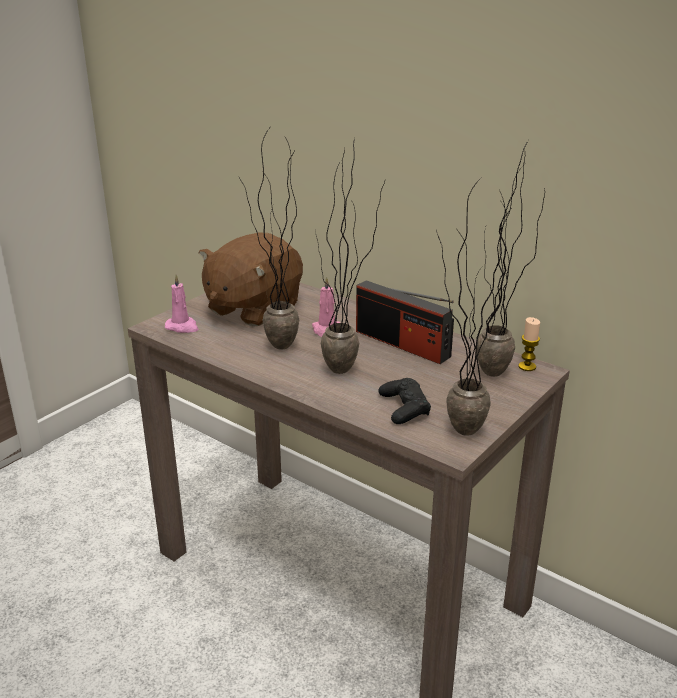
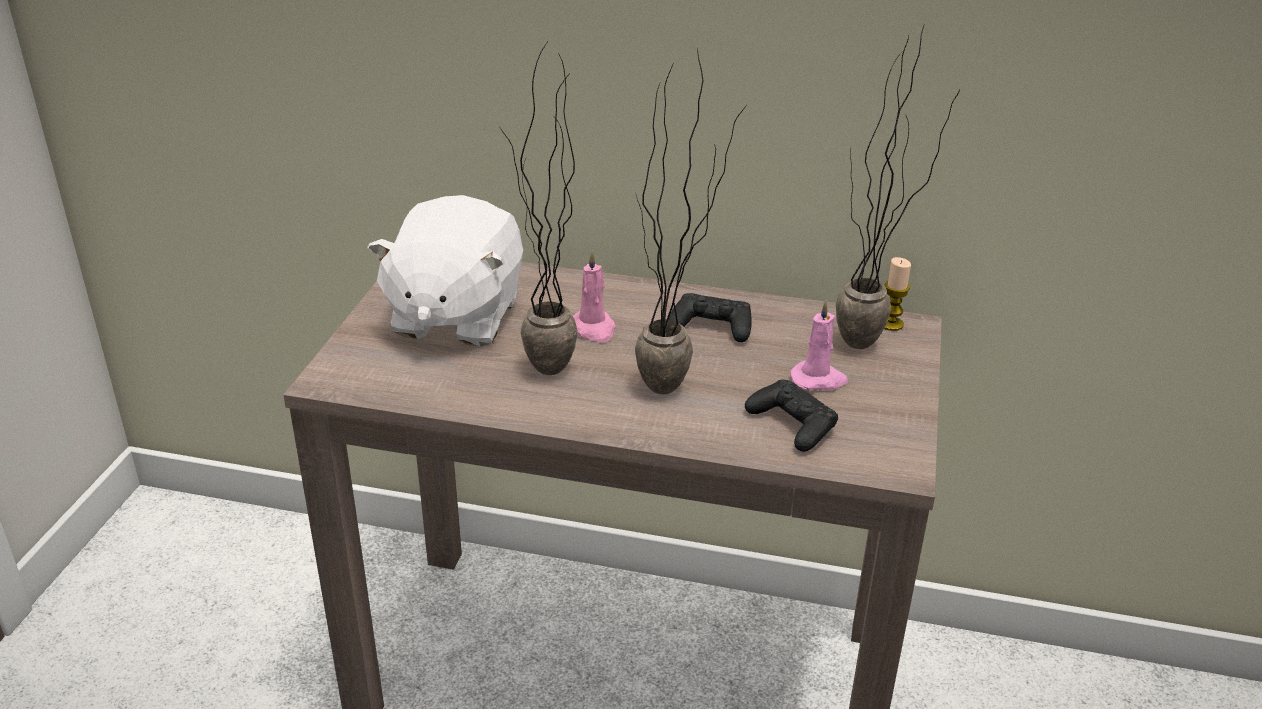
camera: 25 degrees left, 5 degrees up
pink candle [165,274,199,333] -> pink candle moved to [790,299,848,390]
brown plush toy [198,232,303,327] -> white plush toy [367,195,523,347]
radio [356,280,454,364] -> black game controller [668,293,752,342]
potted plant [436,176,511,436] -> none

